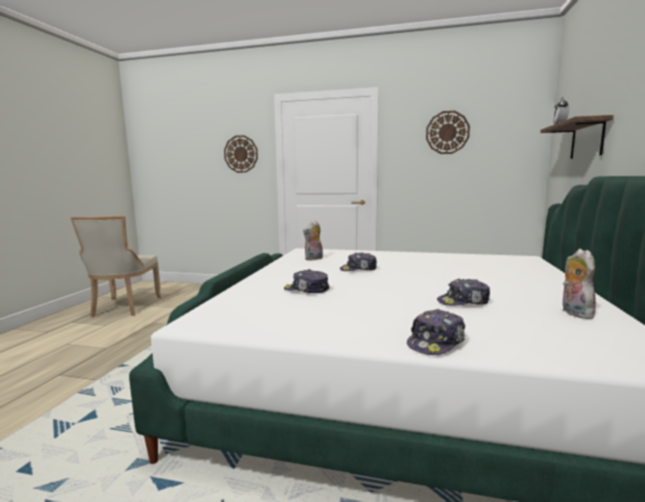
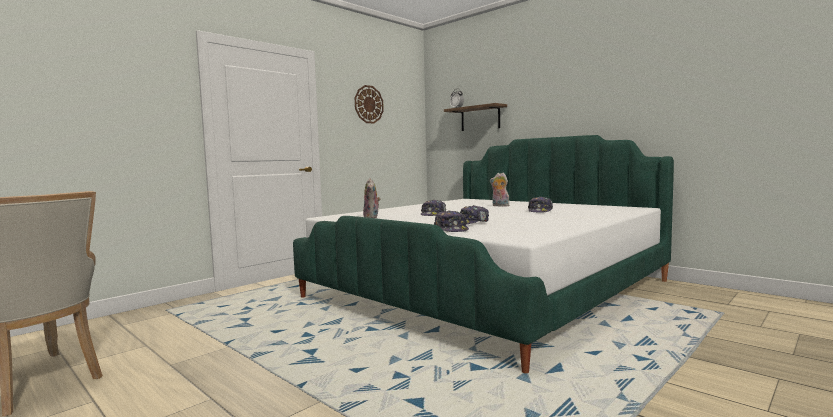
camera: 60 degrees left, 5 degrees down
wall clock [224,135,258,173] -> none
cap [407,309,465,355] -> cap moved to [434,210,469,232]
plush toy [563,249,596,319] -> plush toy moved to [490,173,510,207]

